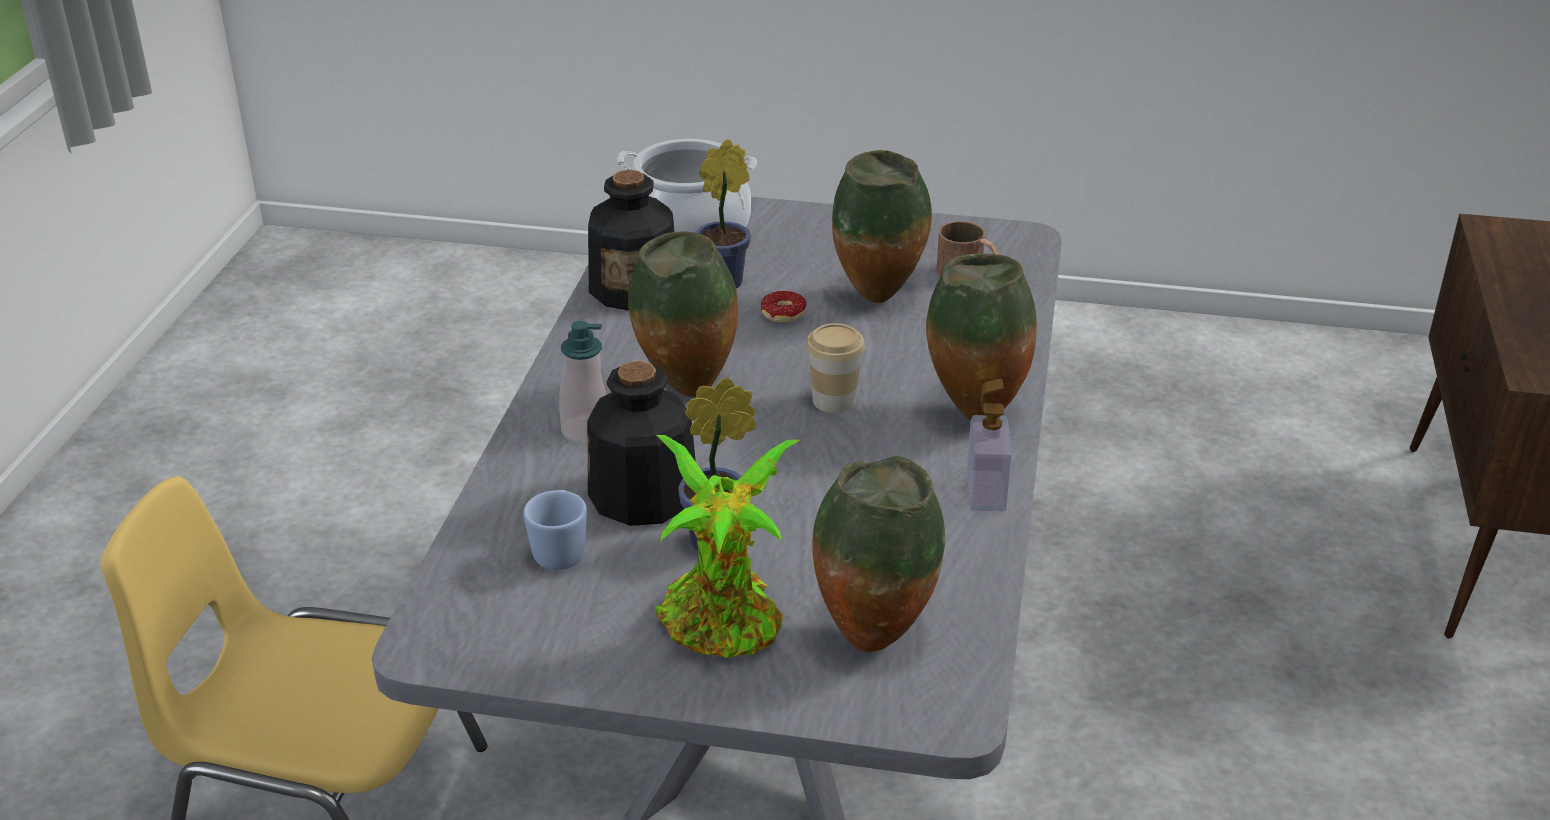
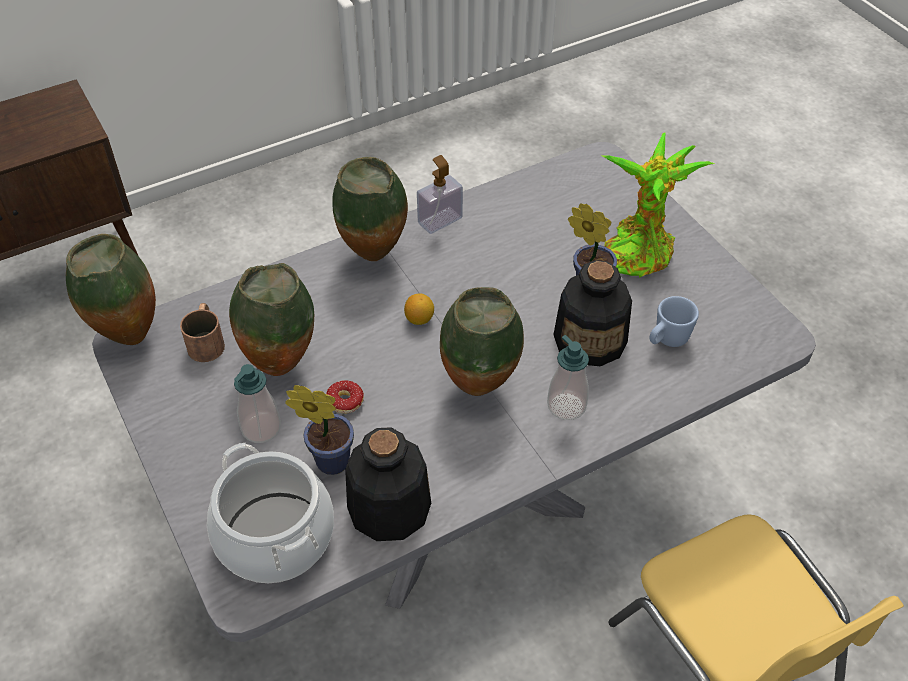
camera: 130 degrees left, 15 degrees up
cup [806,323,865,413] -> lemon [404,294,434,325]
vase [812,456,945,652] -> vase moved to [66,234,156,345]
none -> soap dispenser [234,364,281,443]

